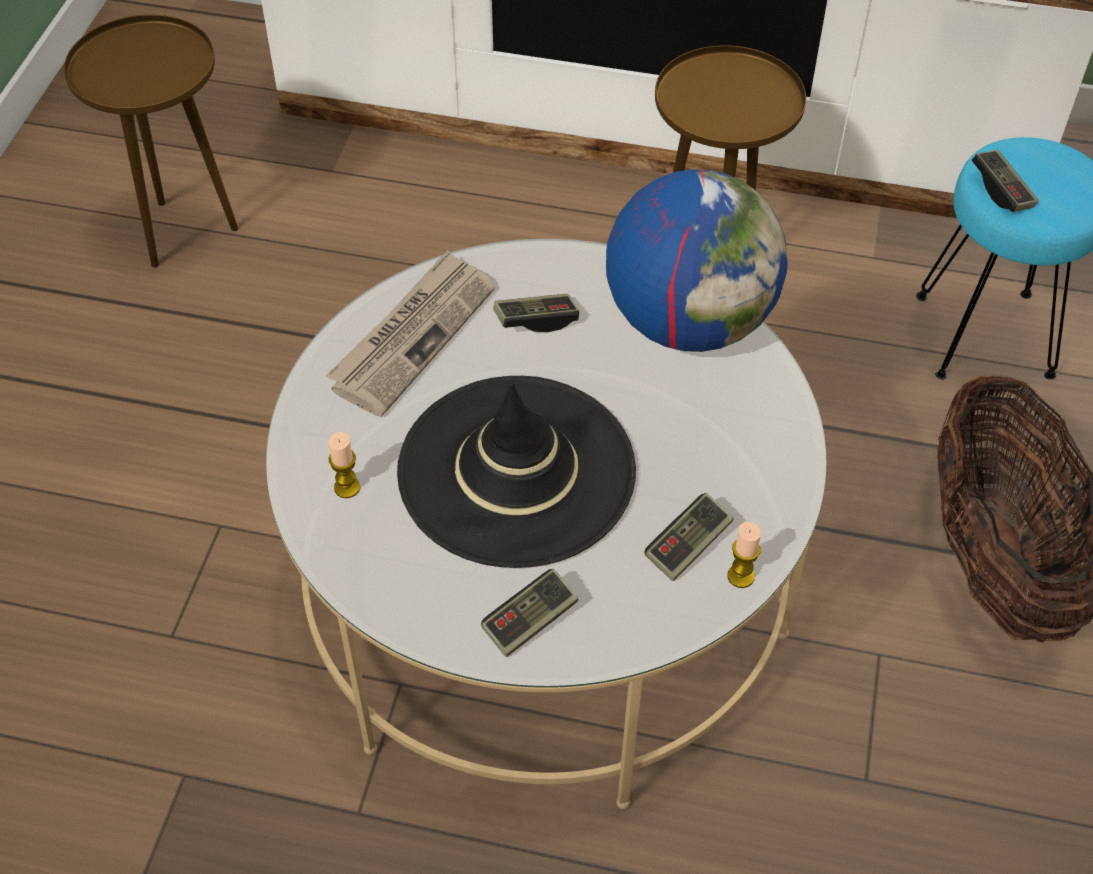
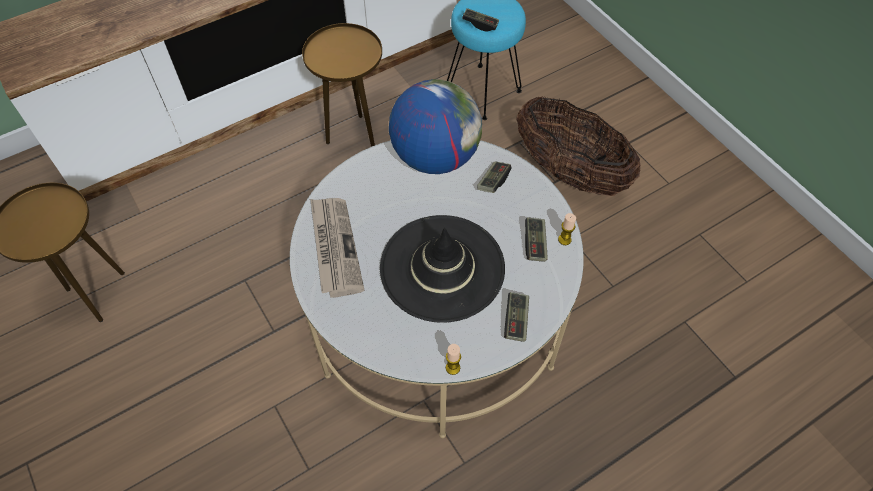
camera: 45 degrees left, 5 degrees up
candle [328,432,360,498] -> candle moved to [446,344,461,375]
game controller [493,294,579,332] -> game controller moved to [477,161,512,193]

